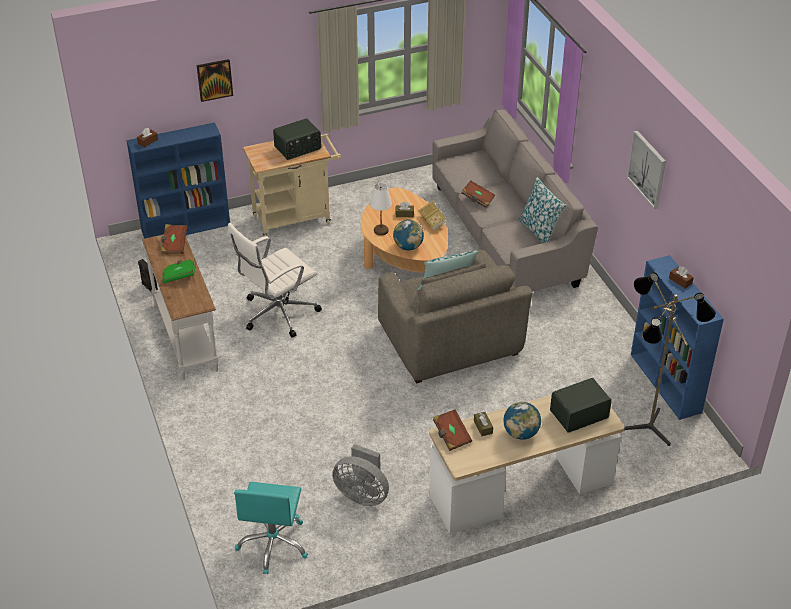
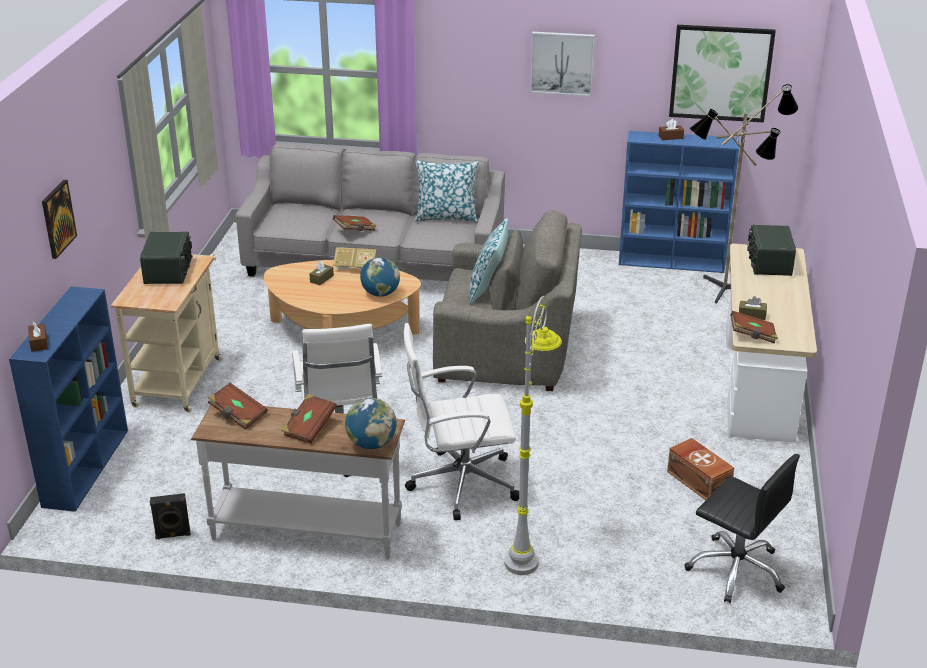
camera: 60 degrees left, 10 degrees down
green book [162,258,196,283] -> brown book [282,394,337,443]
turquoise office chair [234,482,308,574] -> black office chair [684,454,800,603]
grey fan [332,444,389,506] -> brown storage box [667,438,734,500]
white table lamp [370,183,392,235] -> none
globe [503,402,541,440] -> globe moved to [345,398,397,449]
none -> white office chair [404,323,519,520]
none -> grey floor lamp [504,296,562,575]
none -> picture [669,25,776,123]

